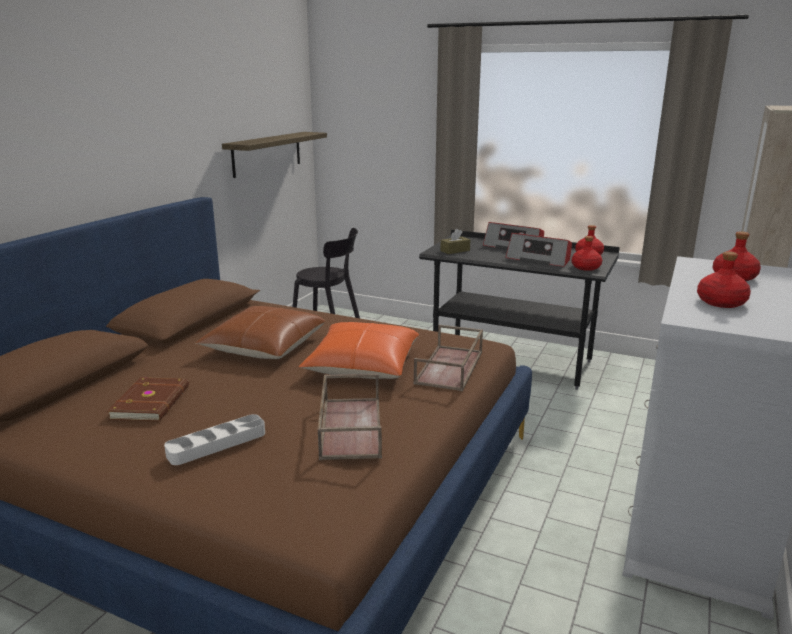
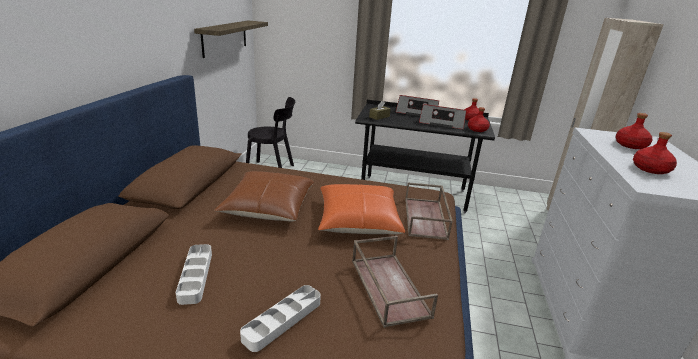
camera: 15 degrees left, 5 degrees up
brown book [107,377,189,422] -> white tray [176,244,212,305]

